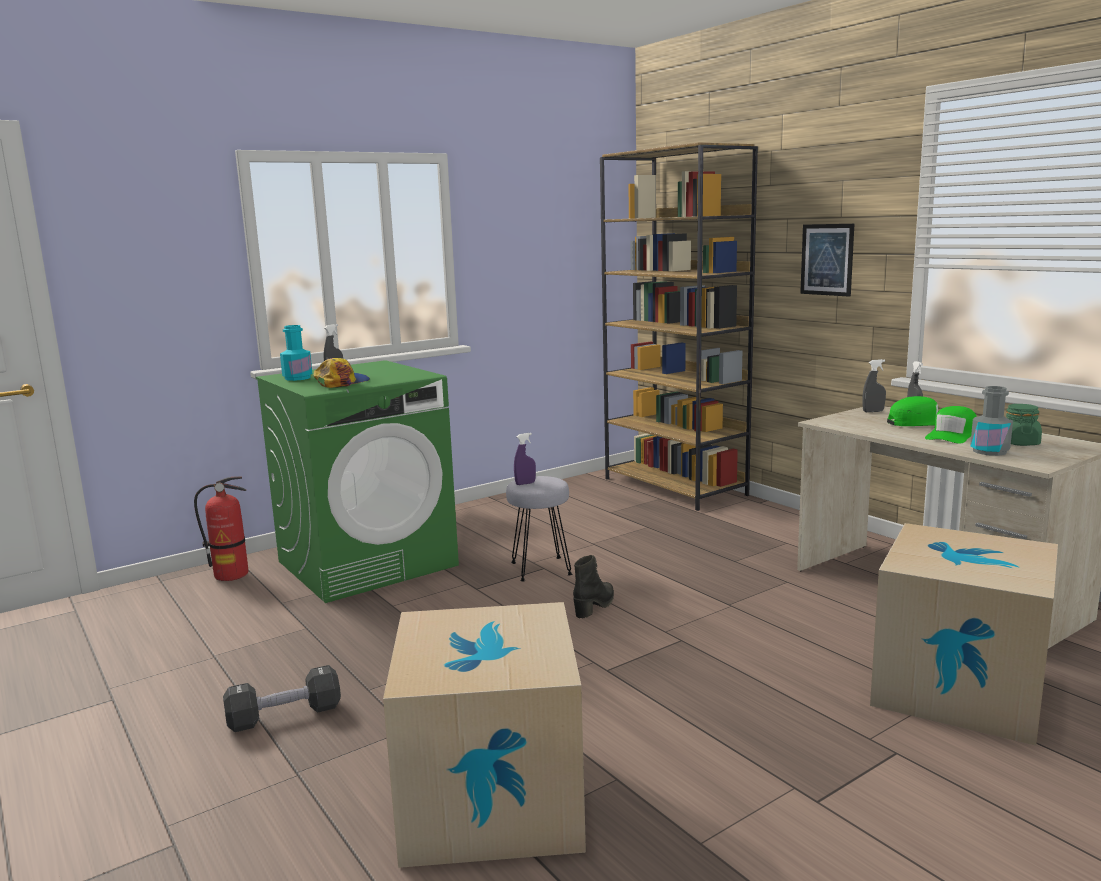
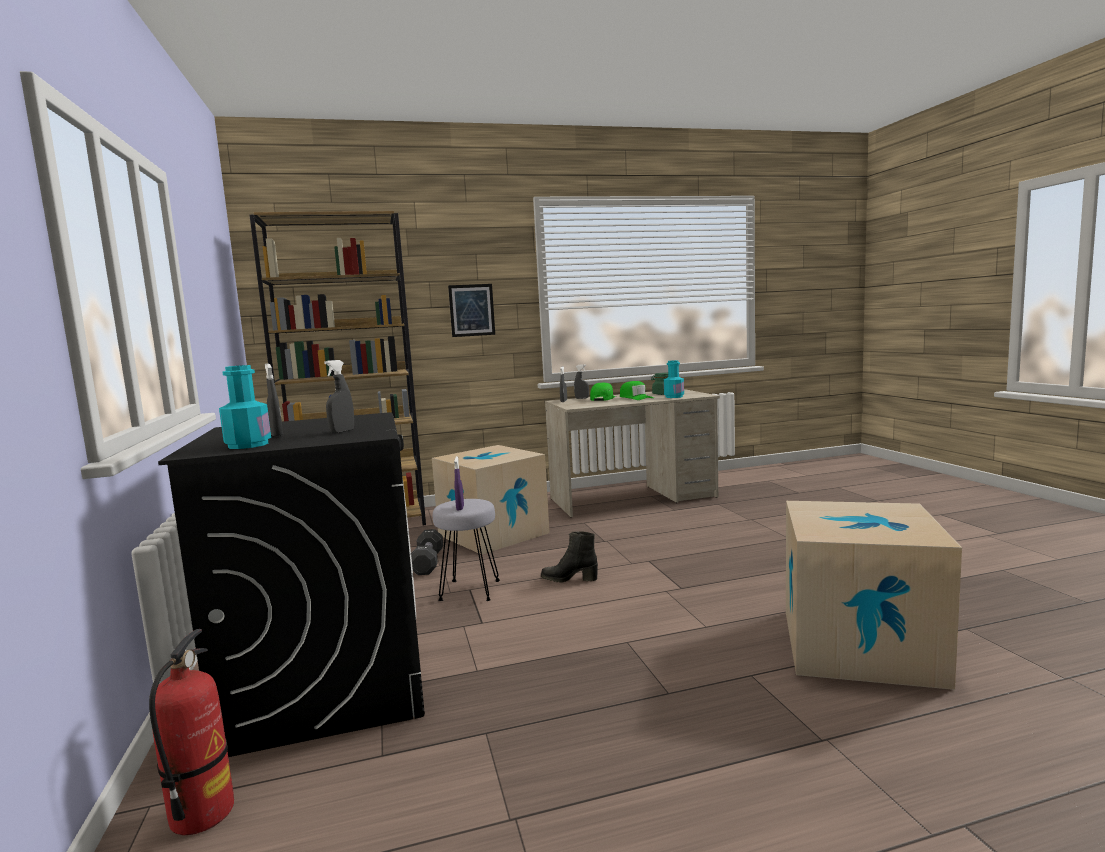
camera: 70 degrees left, 5 degrees down
black dumbbell [223,665,341,732] -> black dumbbell moved to [411,529,443,575]
green washing machine [256,360,459,603] -> black washing machine [158,412,425,757]
cap [313,358,370,388] -> grey spray bottle [324,360,354,433]
black boot [573,555,614,619] -> black boot turned 45 degrees counterclockwise [541,531,598,583]
cardboard box [870,523,1058,746] -> cardboard box moved to [432,445,550,554]
grey bottle [970,386,1013,456] -> turquoise bottle [664,360,684,398]

